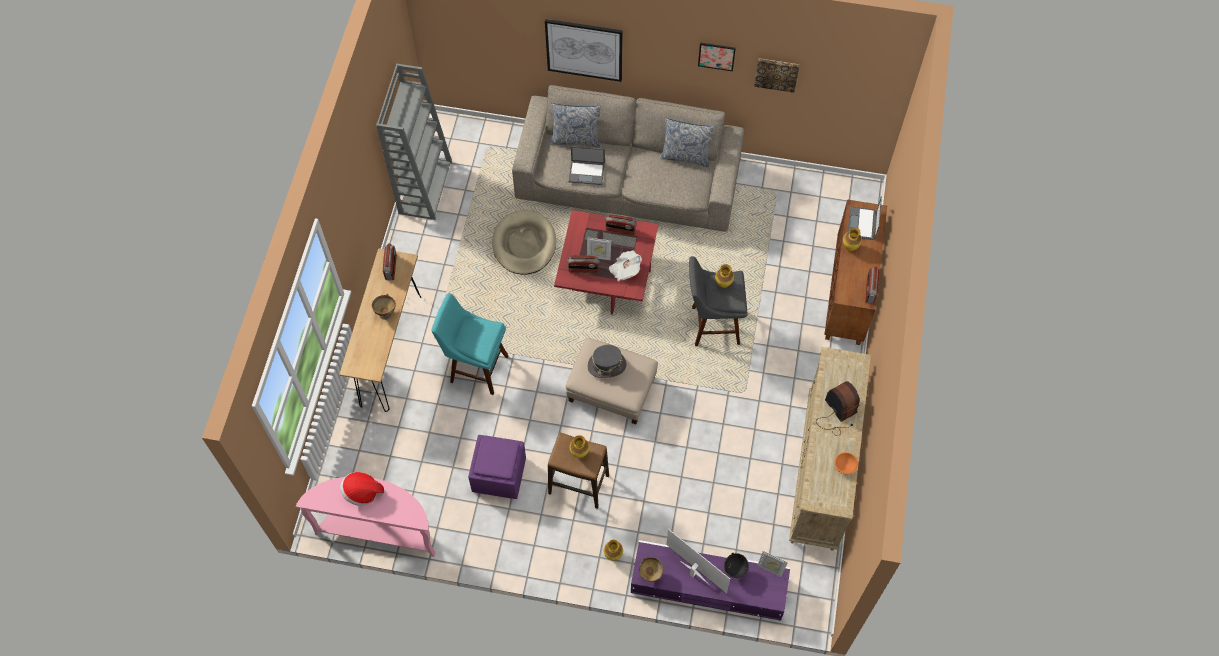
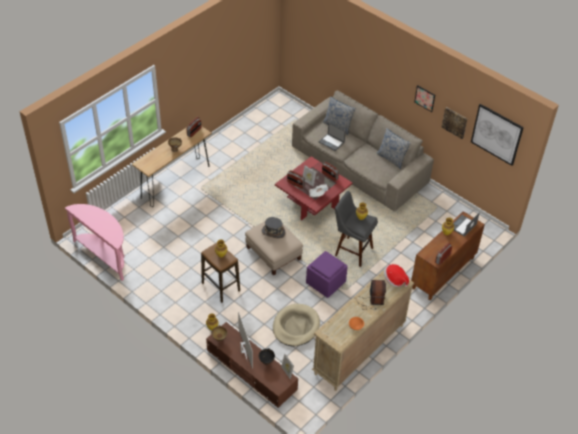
camera: 30 degrees right, 15 degrees down
hat [340,472,384,506] -> hat moved to [384,264,409,287]
grey bookcase [376,63,452,220] -> none
turquoise stool [431,293,508,395] -> none
purple ottoman [468,435,526,499] -> purple ottoman moved to [306,251,348,298]
beige dog bed [492,210,556,275] -> beige dog bed moved to [273,304,320,346]
picture [545,19,623,82] -> picture moved to [471,104,524,166]
purple tv stand [631,540,790,621] -> brown tv stand [206,321,299,408]

